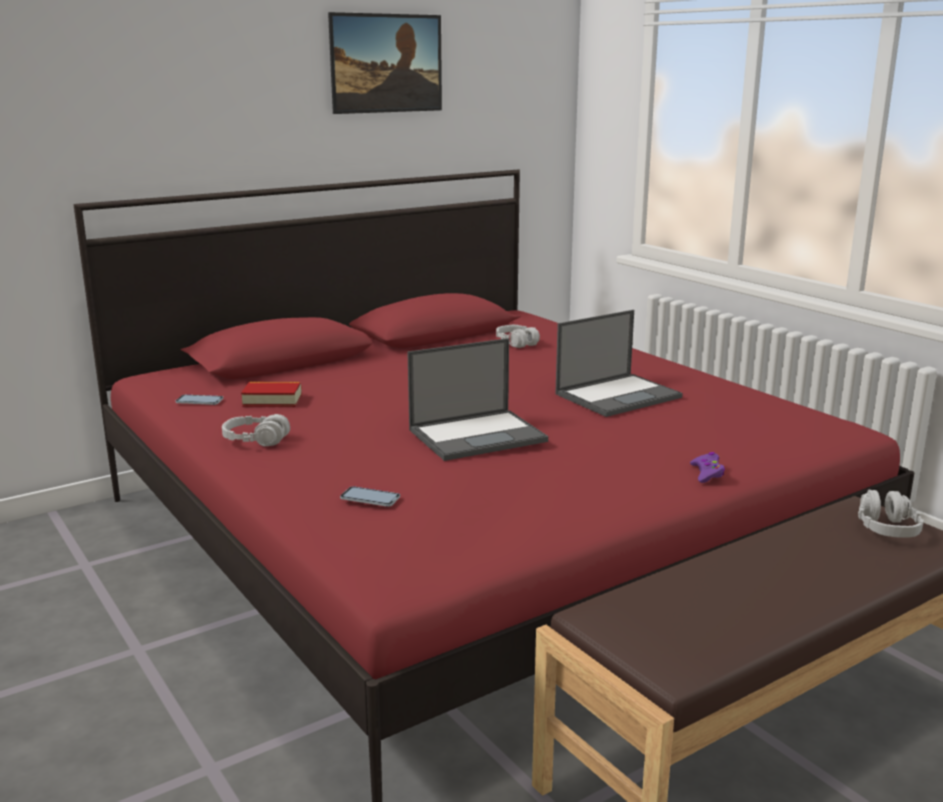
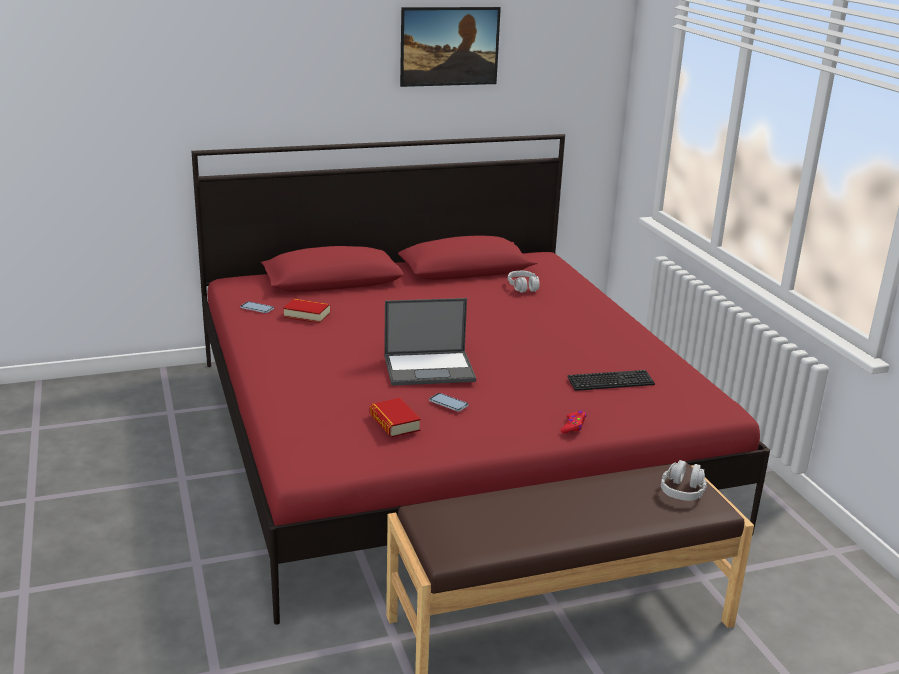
camera: 15 degrees right, 5 degrees up
grey headphones [222,414,290,446] -> none
phone [340,486,400,507] -> phone moved to [429,393,469,412]
laptop [555,310,683,417] -> none
purple game controller [690,452,725,483] -> red game controller [560,411,586,433]
none -> book [370,398,421,437]
none -> keyboard [567,370,655,391]

